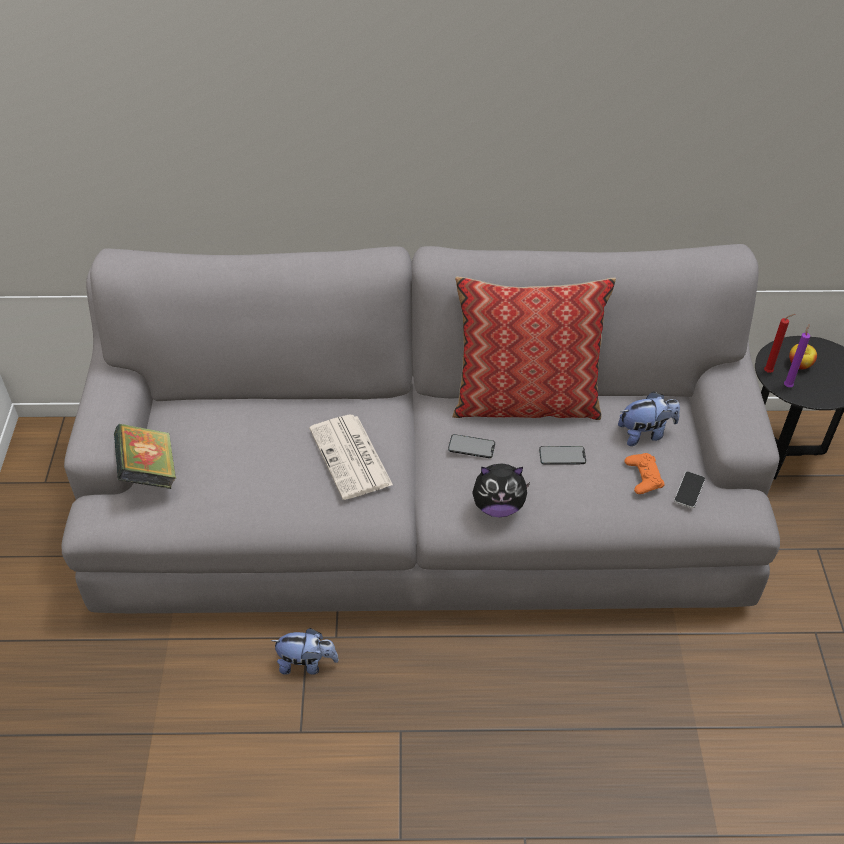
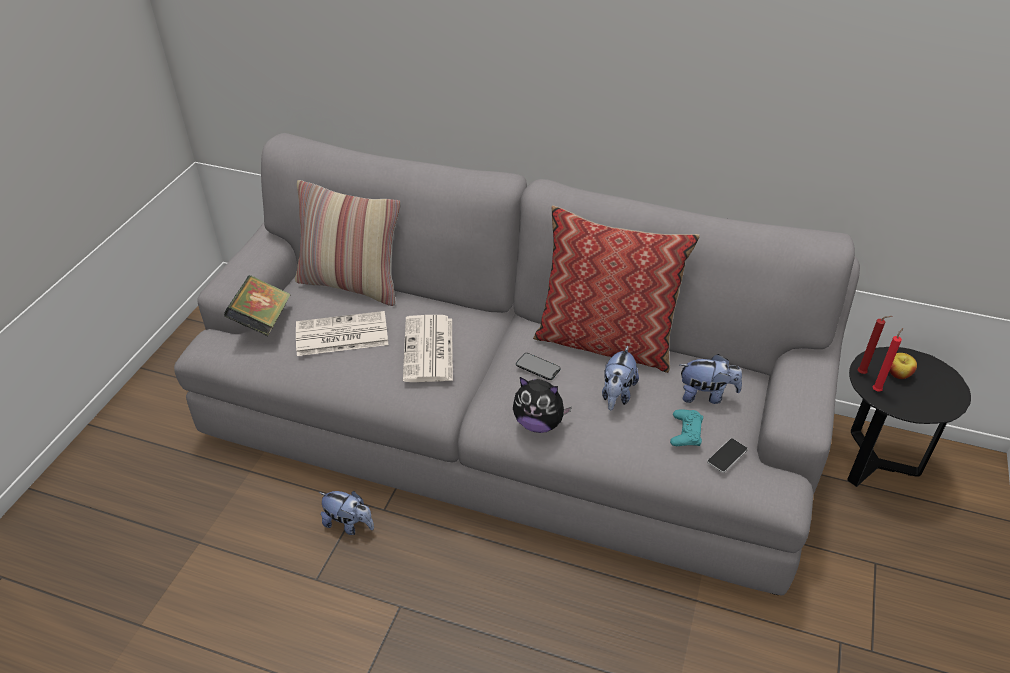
camera: 20 degrees right, 5 degrees down
phone [539,446,586,465] -> plush toy [602,346,639,410]
orange game controller [625,453,665,494] -> turquoise game controller [670,409,703,446]
purple candle [784,324,810,387] -> red candle [873,328,903,392]
none -> pillow [295,180,401,306]
none -> newspaper [296,311,389,356]

